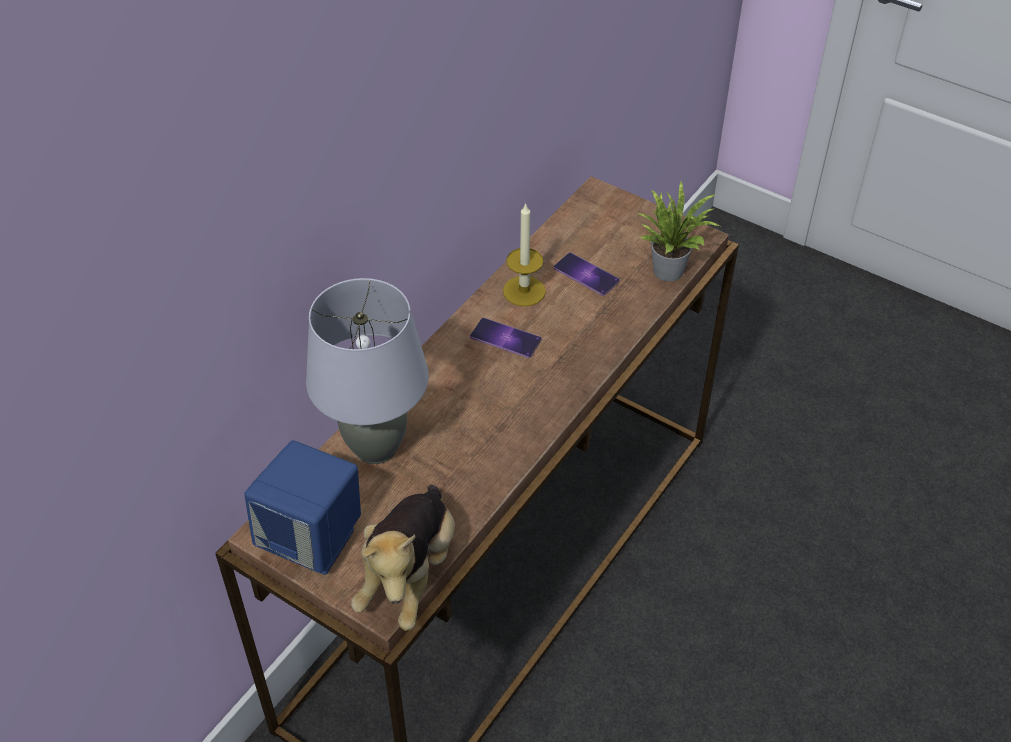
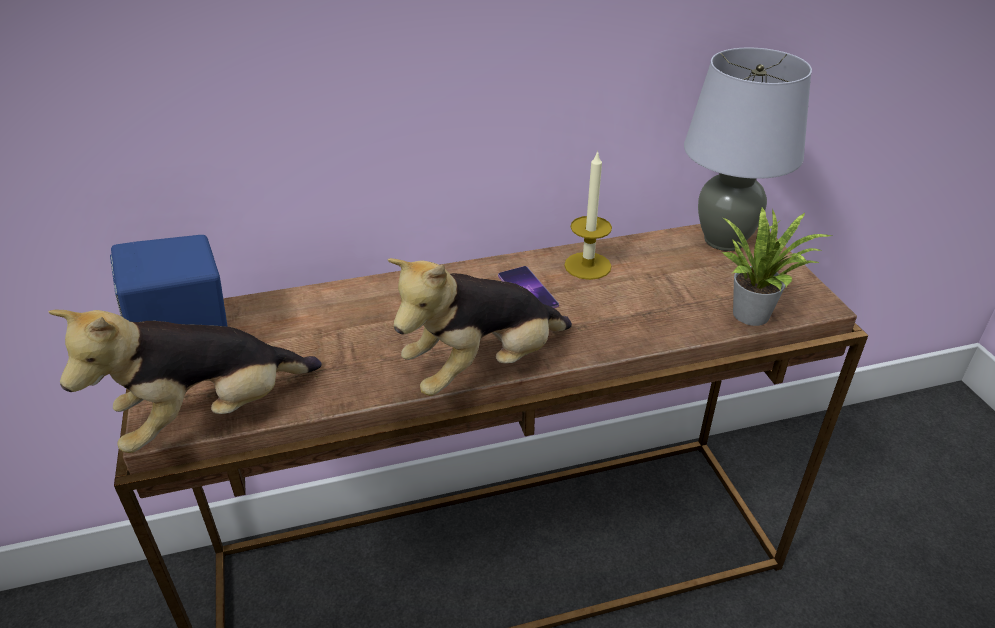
camera: 40 degrees right, 10 degrees down
grey table lamp [306,278,429,464] -> grey table lamp moved to [684,48,812,251]
phone [554,252,620,296] -> none
none -> plush toy [387,258,572,396]

